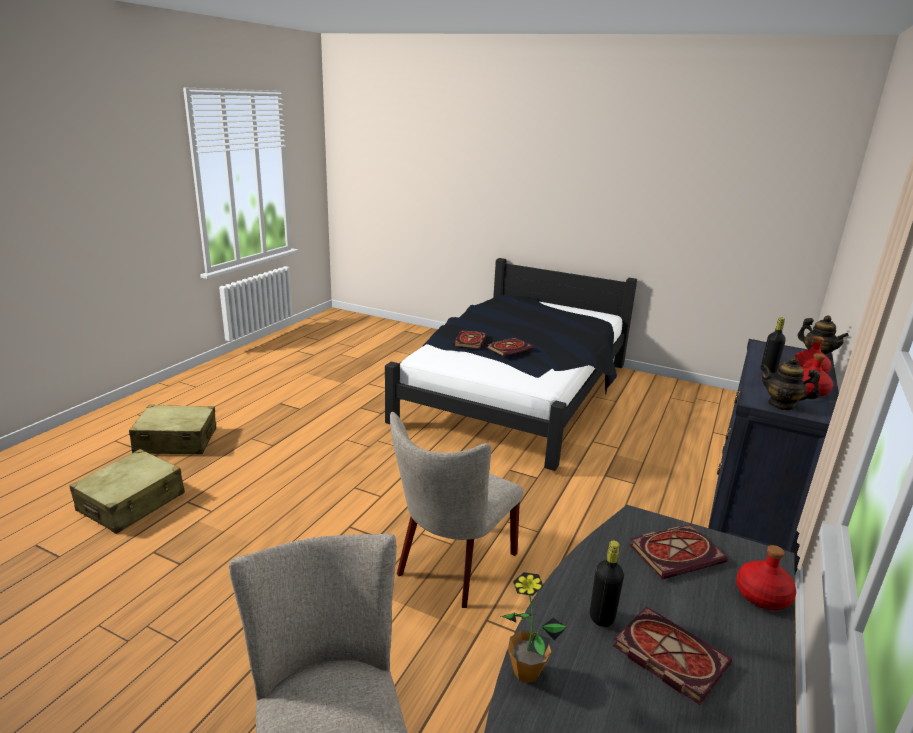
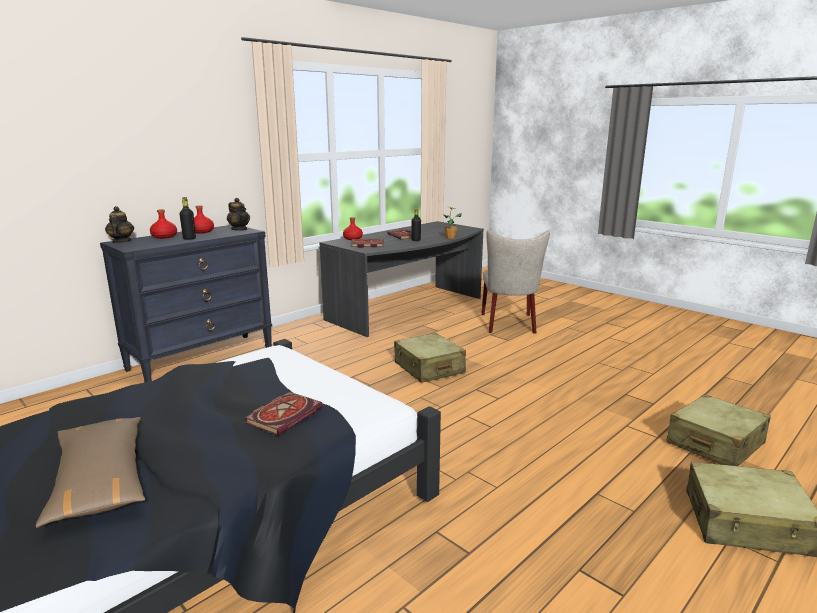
camera: 160 degrees left, 5 degrees down
beige chair [390,412,523,608] -> beige suitcase [394,333,466,383]
book [487,338,533,357] -> none
none -> brown pillow [36,417,145,528]

